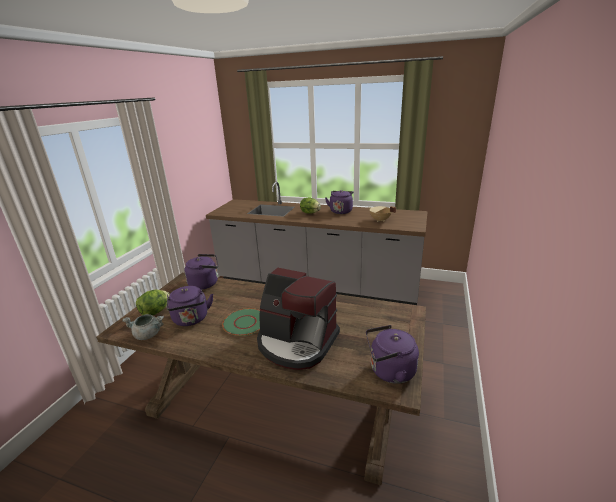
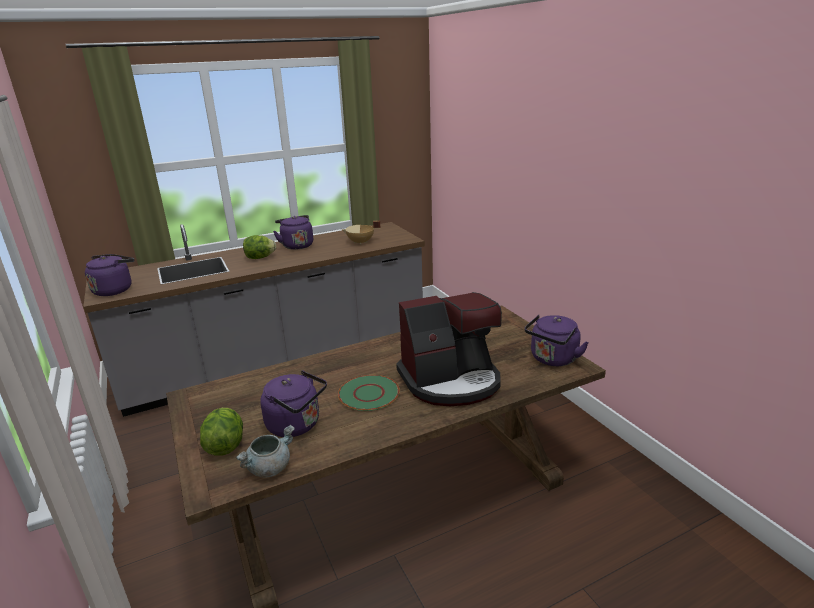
camera: 45 degrees left, 0 degrees up
purple kettle [184,254,218,289] -> purple kettle moved to [85,254,134,296]

